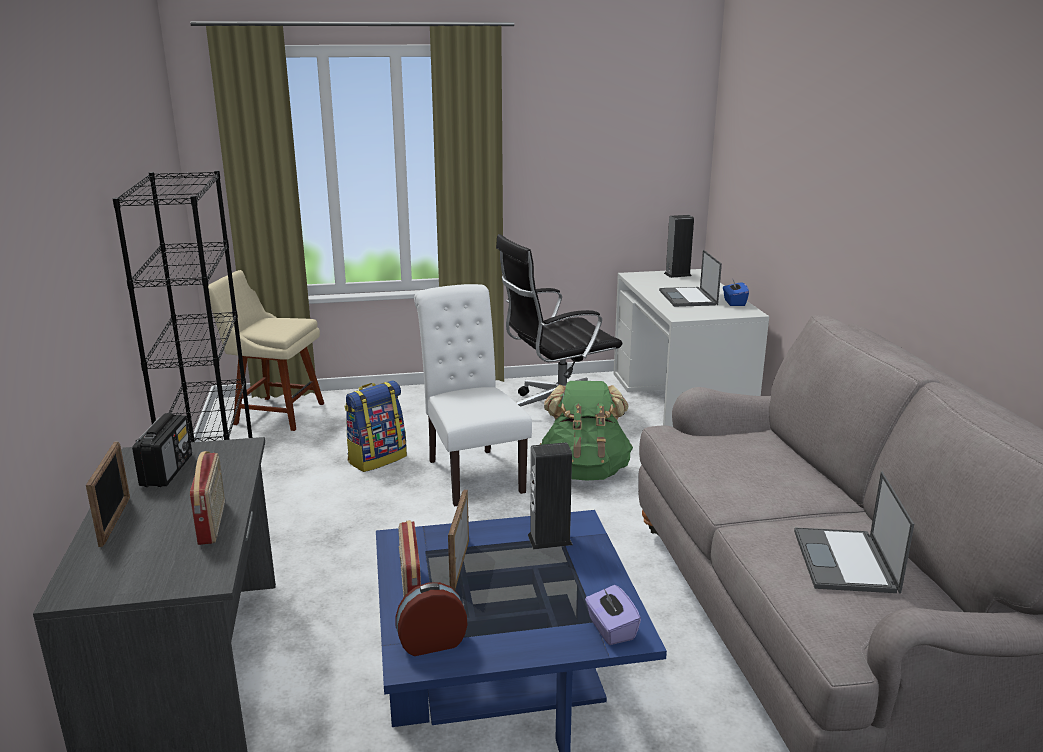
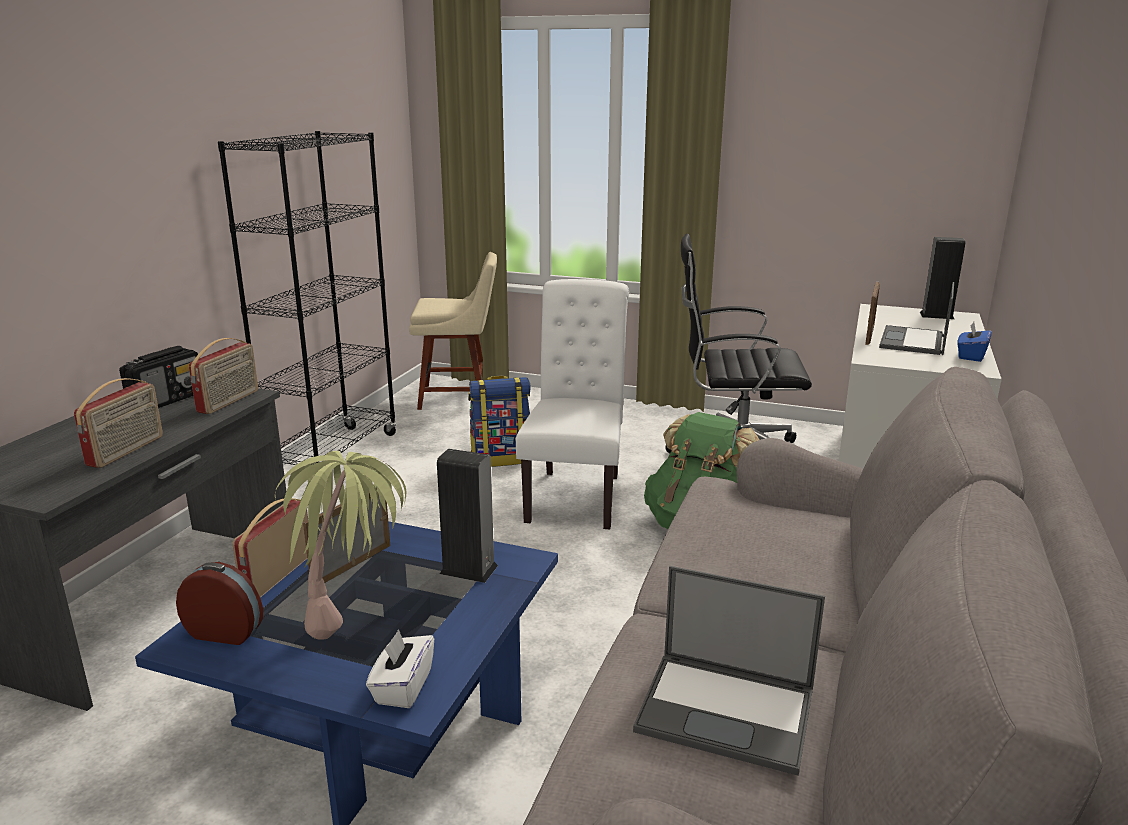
camera: 30 degrees right, 0 degrees up
picture frame [86,441,130,547] -> picture frame moved to [865,282,880,345]
beige chair [208,270,324,431] -> beige chair turned 135 degrees clockwise [409,252,497,410]
purple tissue box [585,585,641,645] -> white tissue box [366,629,434,708]
laptop [794,472,914,594] -> laptop turned 105 degrees counterclockwise [633,566,825,776]
none -> radio [189,338,258,414]
none -> potted plant [275,451,406,640]

